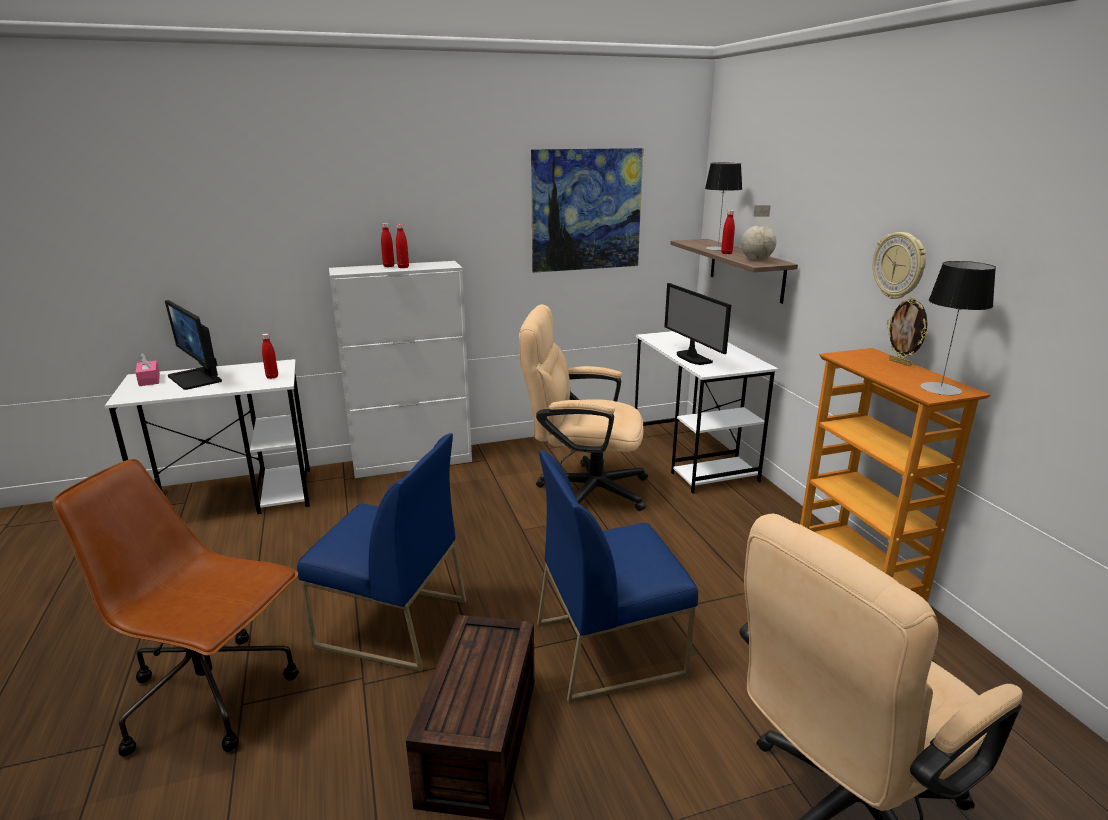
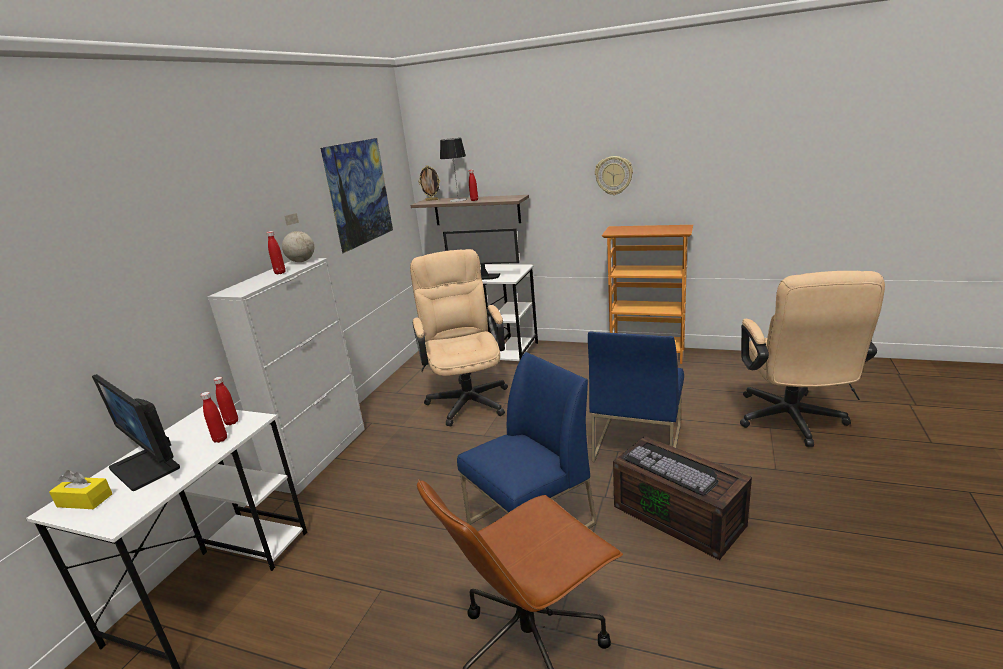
camera: 50 degrees left, 0 degrees up
pink tissue box [135,353,160,386] -> yellow tissue box [49,470,112,509]
monitor [165,300,222,390] -> monitor turned 45 degrees clockwise [92,374,180,491]
red bottle [381,223,394,267] -> red bottle moved to [201,392,227,443]
beige office chair [519,304,648,511] -> beige office chair turned 120 degrees clockwise [410,249,508,426]
globe [741,205,776,260] -> globe moved to [282,213,314,262]
picture frame [887,297,928,366] -> picture frame moved to [418,165,440,201]
table lamp [920,261,996,395] -> none
none -> keyboard [623,445,718,496]

